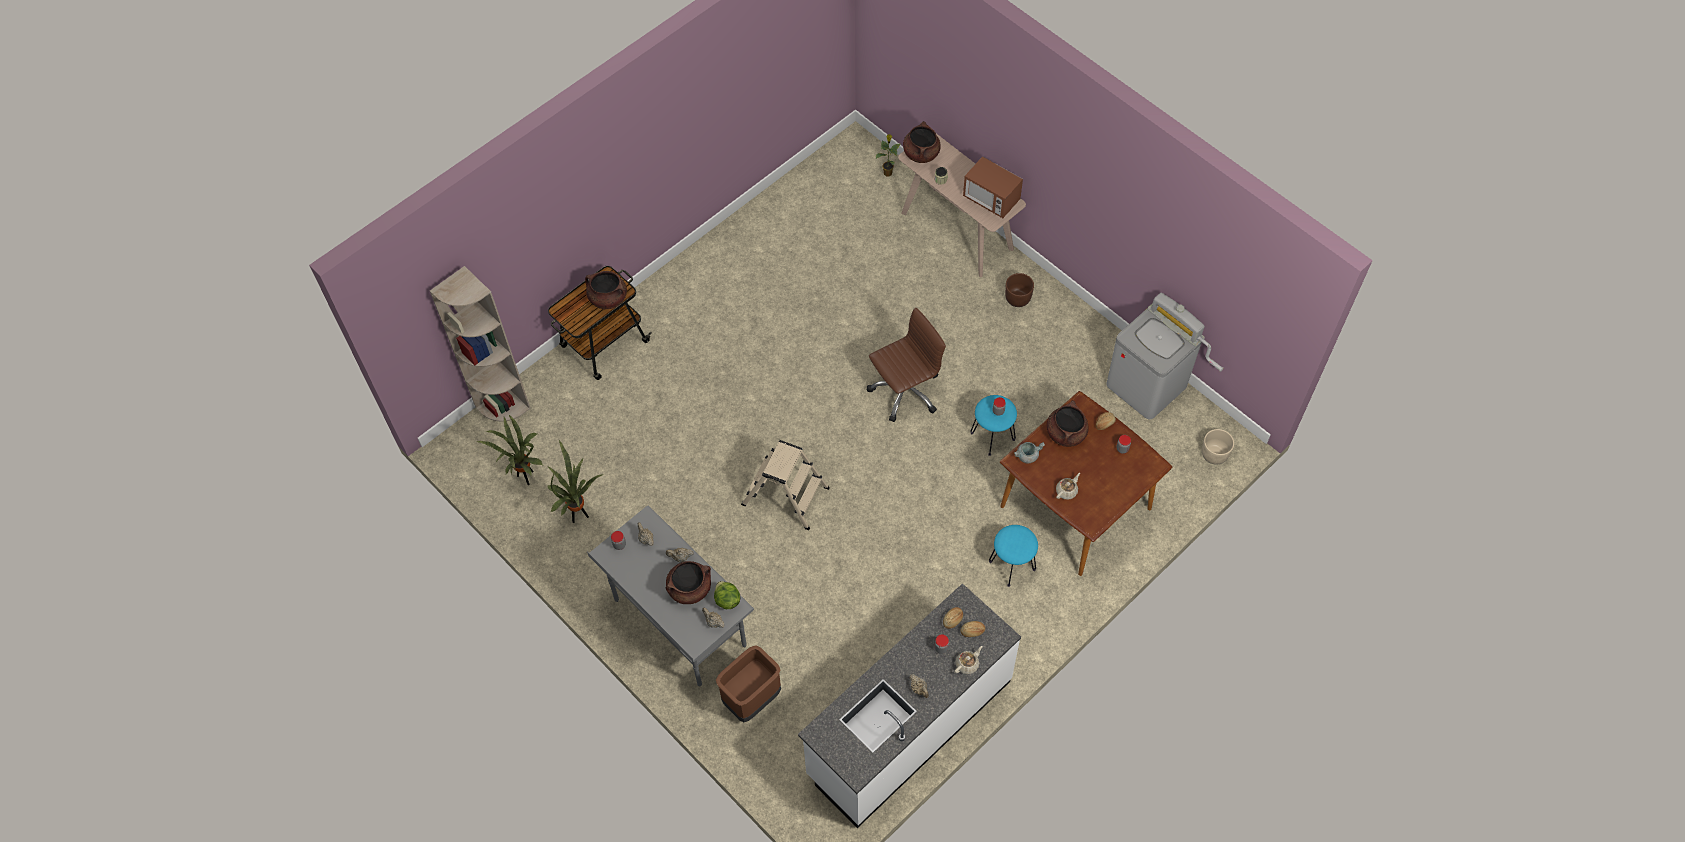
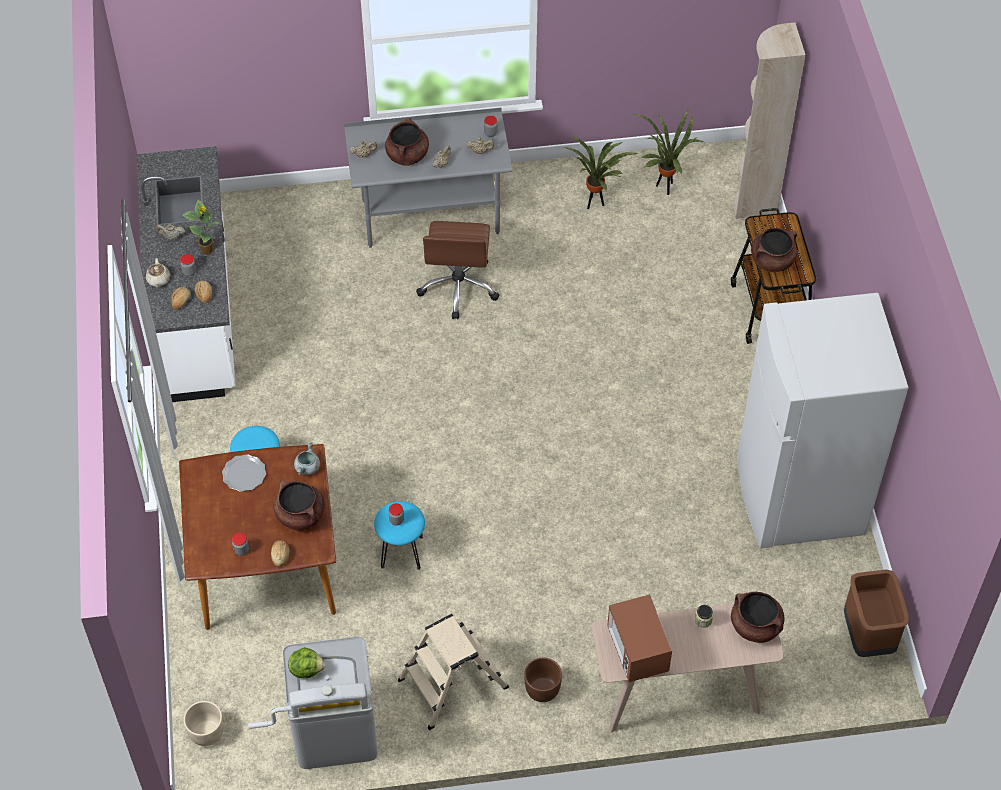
camera: 125 degrees right, 5 degrees down
lettuce [714,581,740,609] -> lettuce moved to [288,647,325,678]
brown trash can [716,645,781,722] -> brown trash can moved to [844,570,909,657]
beige step ladder [741,440,830,530] -> beige step ladder moved to [398,614,509,730]
brown office chair [867,308,946,422] -> brown office chair moved to [416,221,499,319]
potted plant [876,134,901,177] -> potted plant moved to [183,200,219,255]
microwave [963,156,1023,218] -> microwave turned 90 degrees counterclockwise [607,594,672,682]
beige teapot [1056,473,1080,500] -> plate [222,454,266,492]
none -> white fridge [737,293,908,549]

